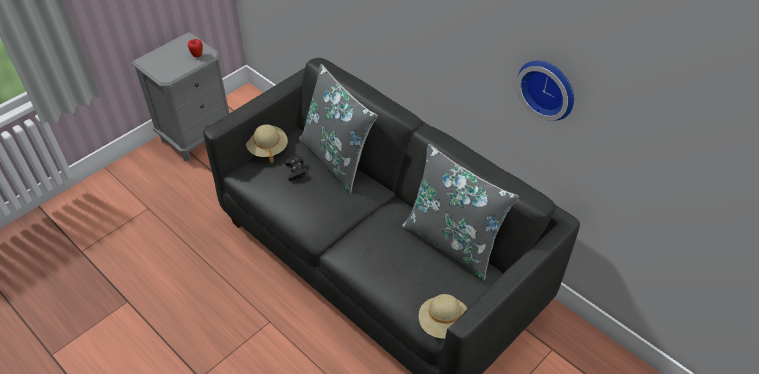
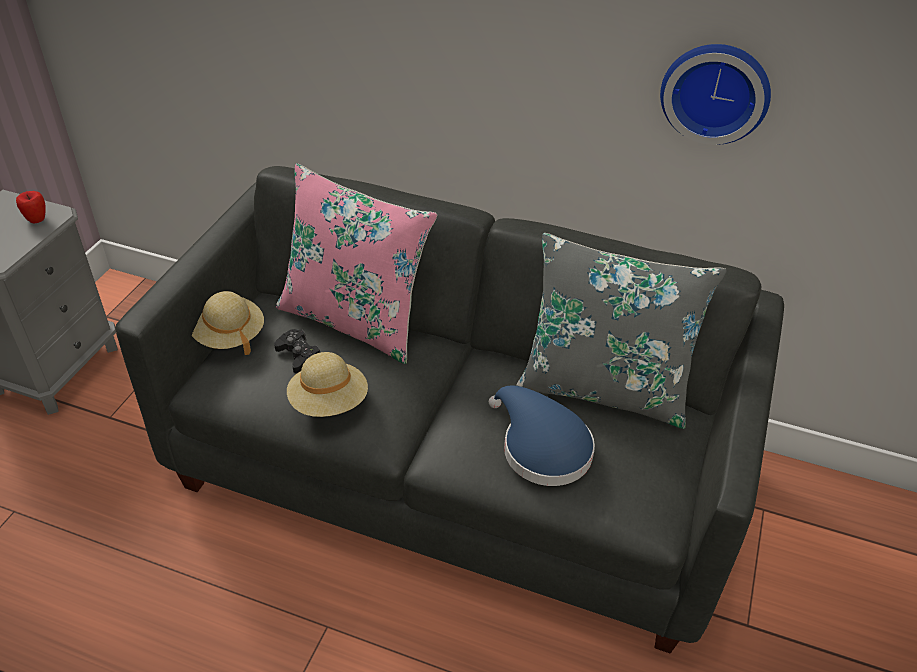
camera: 25 degrees left, 5 degrees down
grey pillow [299,64,377,193] -> pink pillow [276,163,437,364]
beige hat [419,294,467,339] -> beige hat moved to [287,352,368,417]
none -> blue hat [489,386,595,486]

